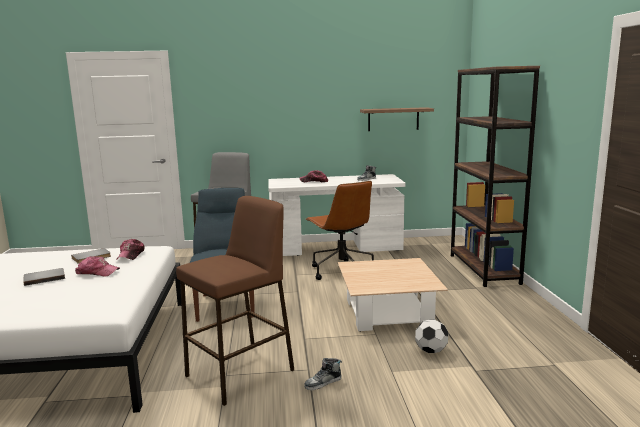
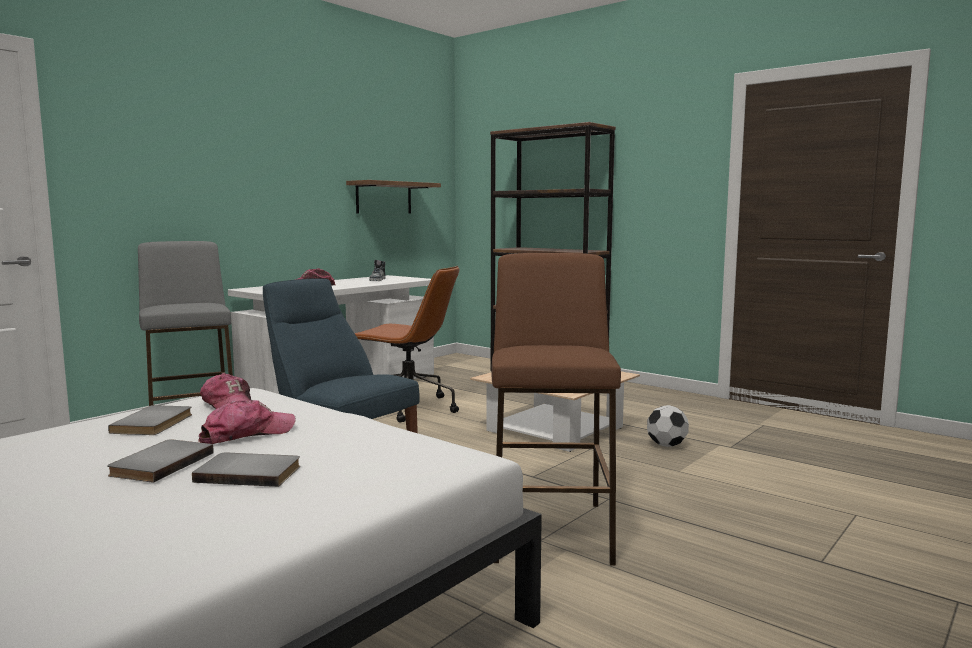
camera: 45 degrees left, 5 degrees down
shoe [304,358,342,390] -> none
none -> grey book [192,453,300,487]

